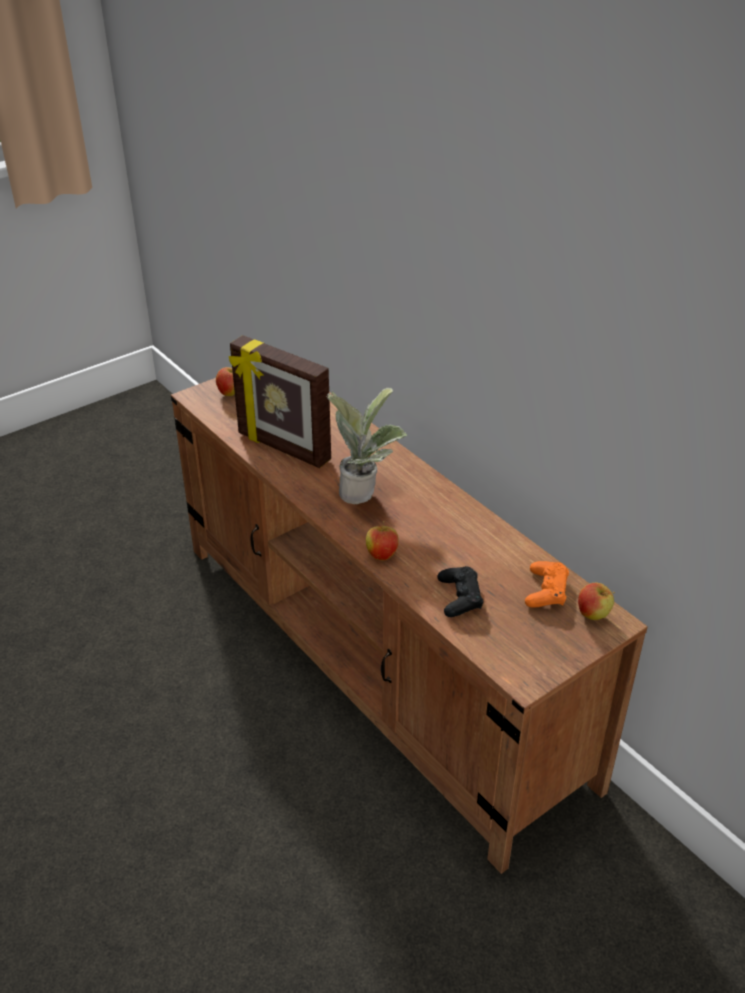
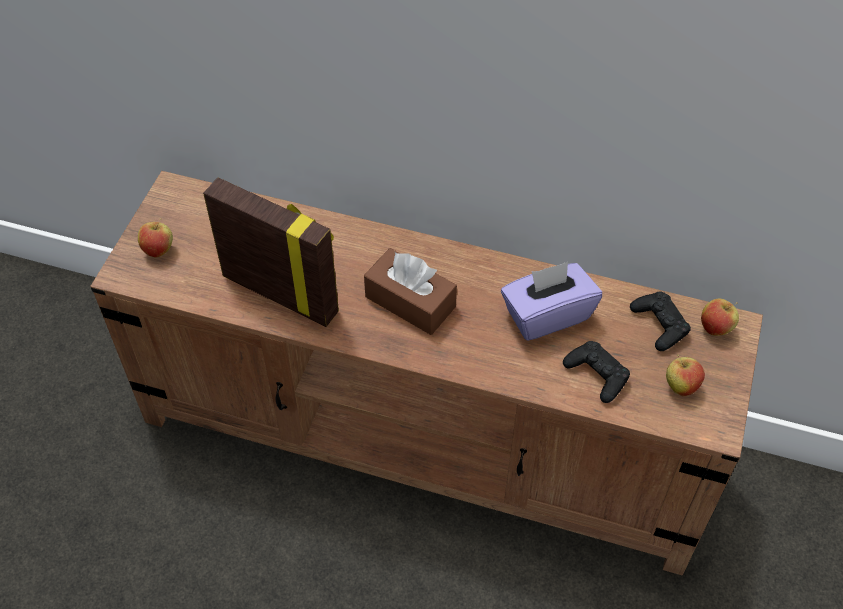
camera: 35 degrees left, 15 degrees up
picture frame [229,335,331,468] -> picture frame turned 150 degrees counterclockwise [203,177,339,327]
potted plant [327,387,407,504] -> brown tissue box [364,248,457,335]
apple [366,521,399,561] -> apple moved to [666,354,705,396]
orange game controller [525,561,569,608] -> black game controller [630,291,691,351]
none -> purple tissue box [501,262,602,341]

